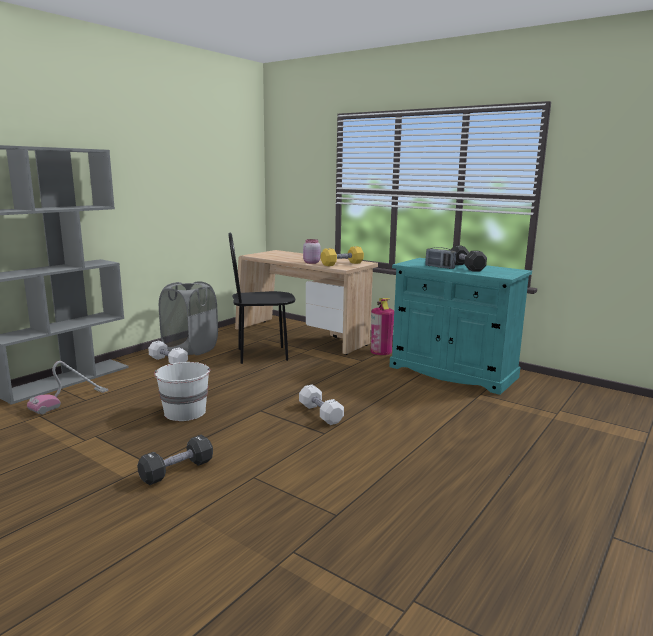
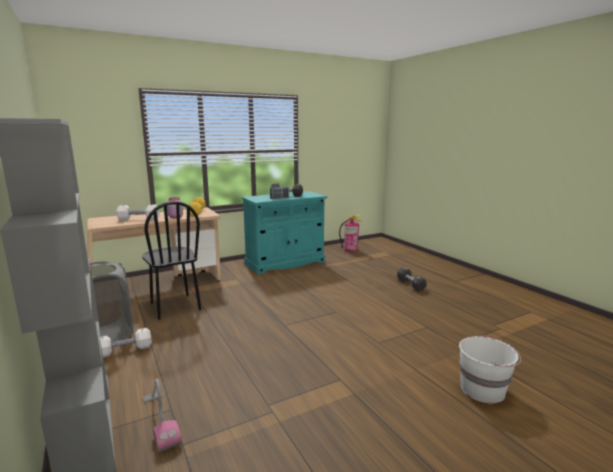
camera: 65 degrees left, 0 degrees up
black dumbbell [137,435,213,485] -> black dumbbell moved to [397,267,427,291]
white bucket [154,362,210,421] -> white bucket moved to [459,335,521,403]
black chair [228,233,295,364] -> black chair turned 45 degrees counterclockwise [142,201,201,320]
white dumbbell [299,384,344,425] -> white dumbbell moved to [116,205,159,221]
fire extinguisher [371,298,394,355] -> fire extinguisher moved to [339,215,361,252]

